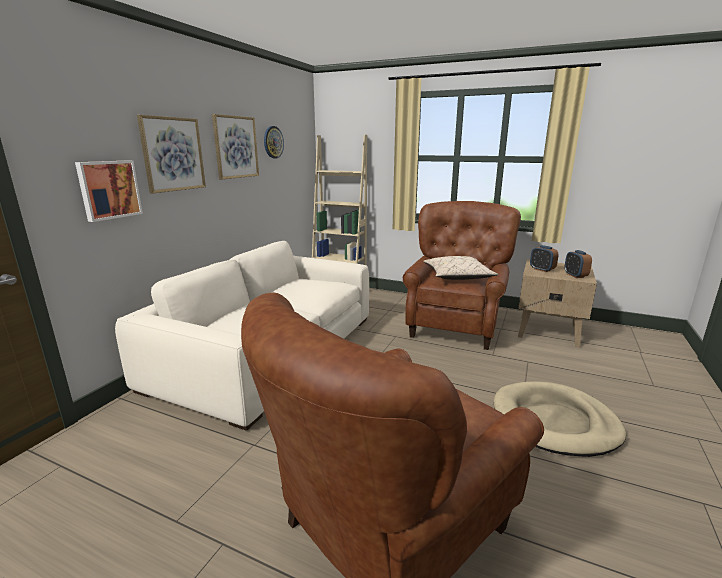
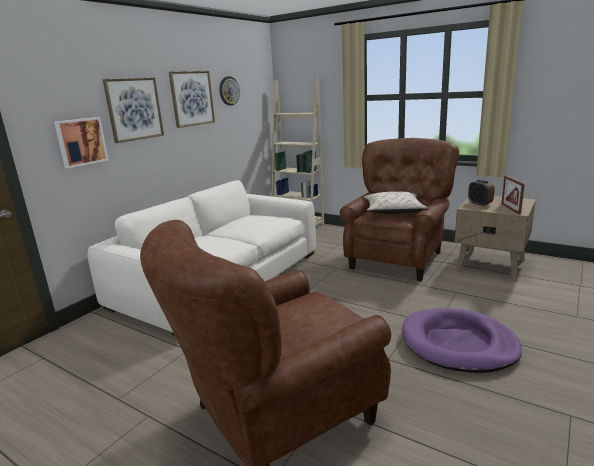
camera: 10 degrees right, 0 degrees up
beige dog bed [493,381,626,457] -> purple dog bed [402,308,522,373]
alarm clock [564,250,592,278] -> picture frame [501,176,525,215]

